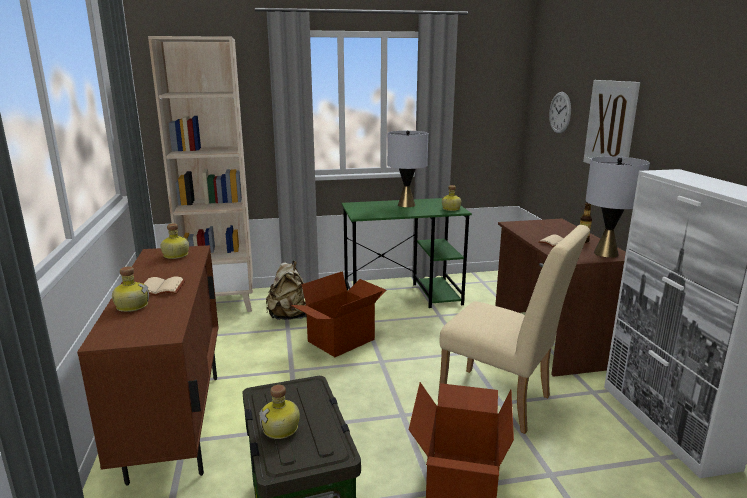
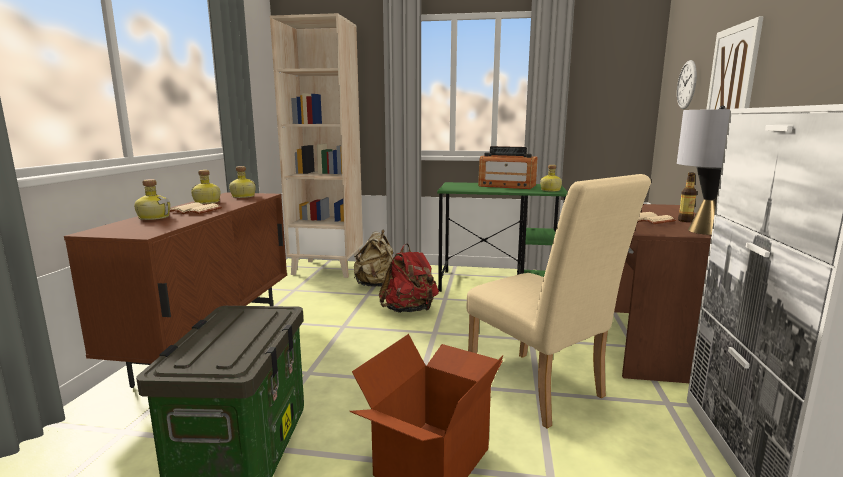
camera: 20 degrees right, 5 degrees down
bottle [259,385,300,439] -> bottle moved to [191,170,220,204]
cardboard box [291,271,387,357] -> red backpack [379,243,439,313]
grey table lamp [387,130,428,207] -> radio [478,146,537,189]

